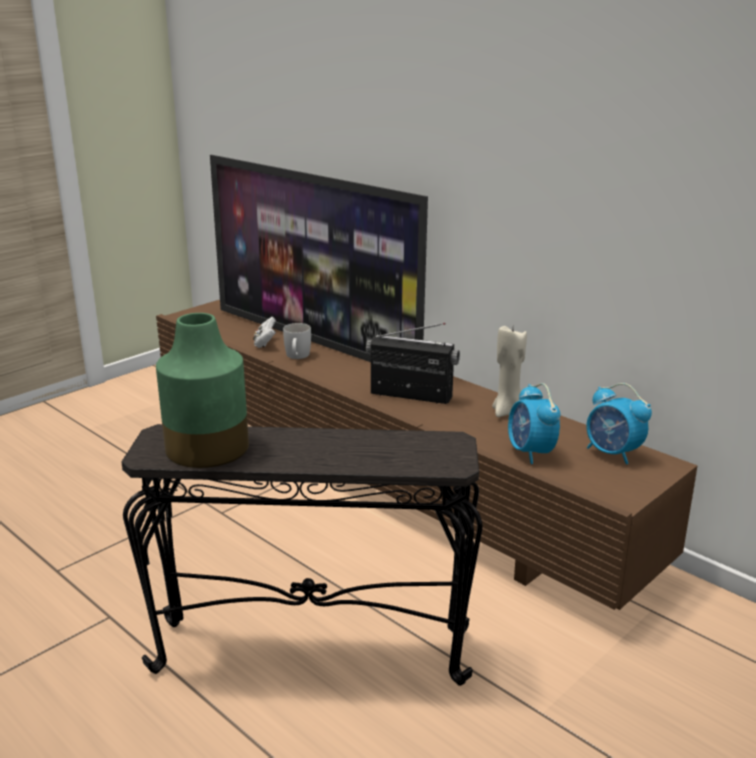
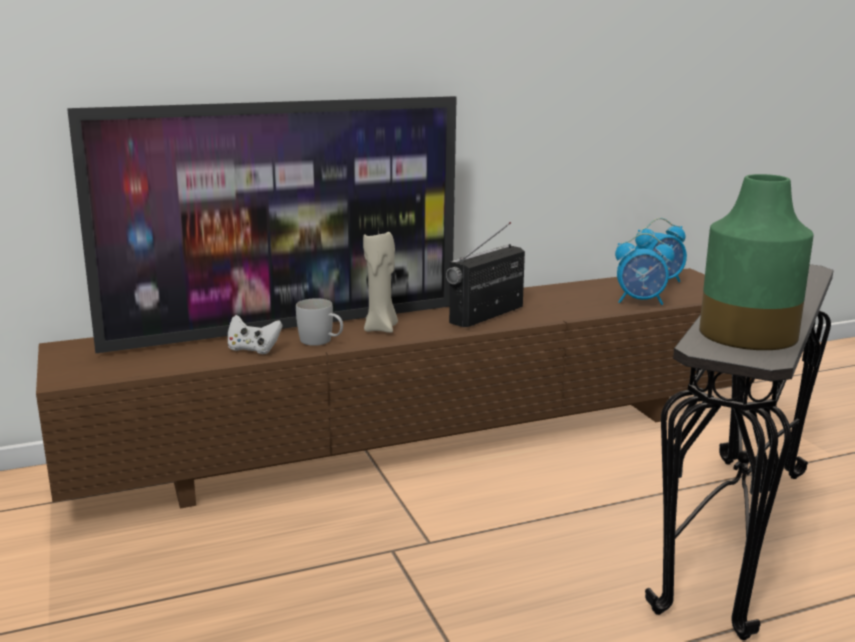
camera: 65 degrees left, 5 degrees down
beige candle [492,326,527,417] -> beige candle moved to [363,229,398,333]

